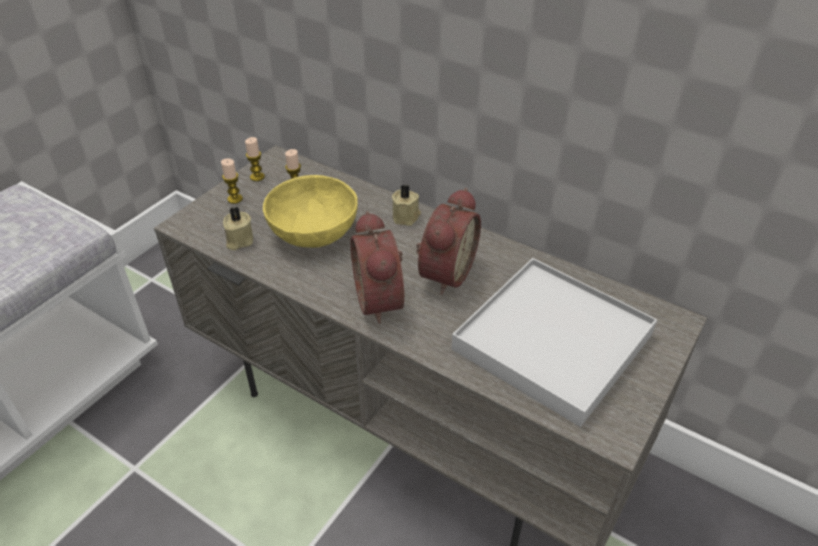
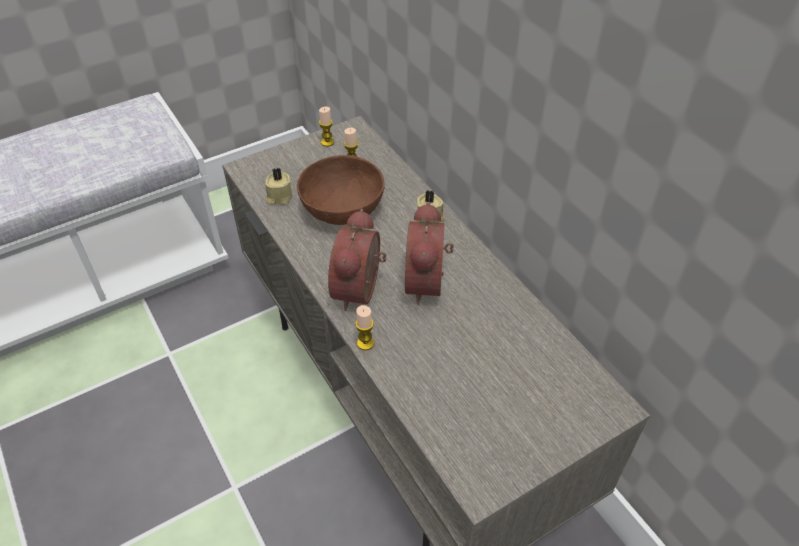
camera: 25 degrees right, 5 degrees up
candle [221,158,243,204] -> candle moved to [355,305,374,350]
yellow bowl [263,175,358,248] -> brown bowl [297,155,385,225]
alarm clock [416,188,481,295] -> alarm clock turned 135 degrees clockwise [405,202,454,305]
white tray [451,258,657,427] -> none

